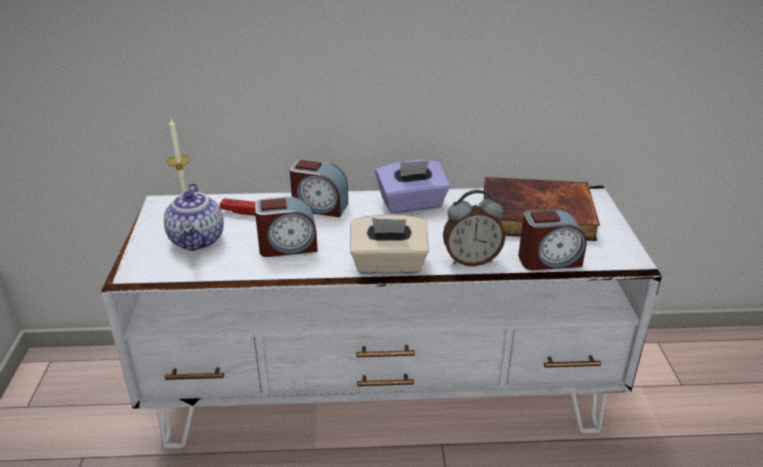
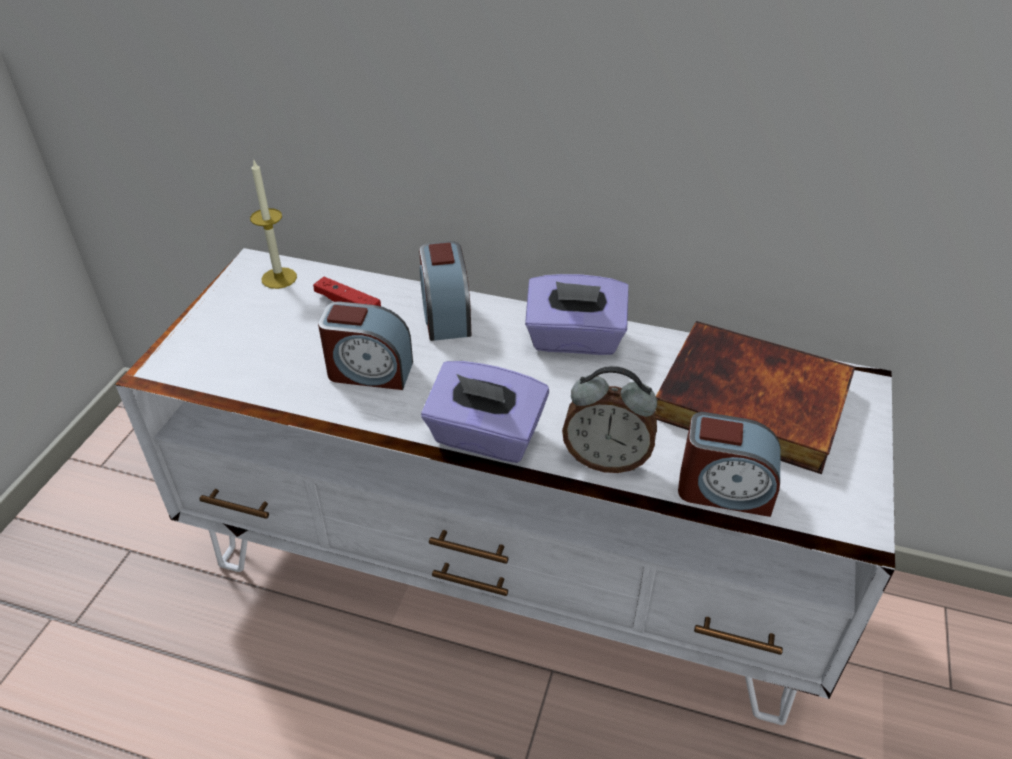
camera: 20 degrees right, 10 degrees up
teapot [164,183,224,251] -> none
alarm clock [290,159,348,217] -> alarm clock turned 45 degrees clockwise [419,241,471,341]
beige tissue box [350,214,429,274] -> purple tissue box [421,361,549,463]

